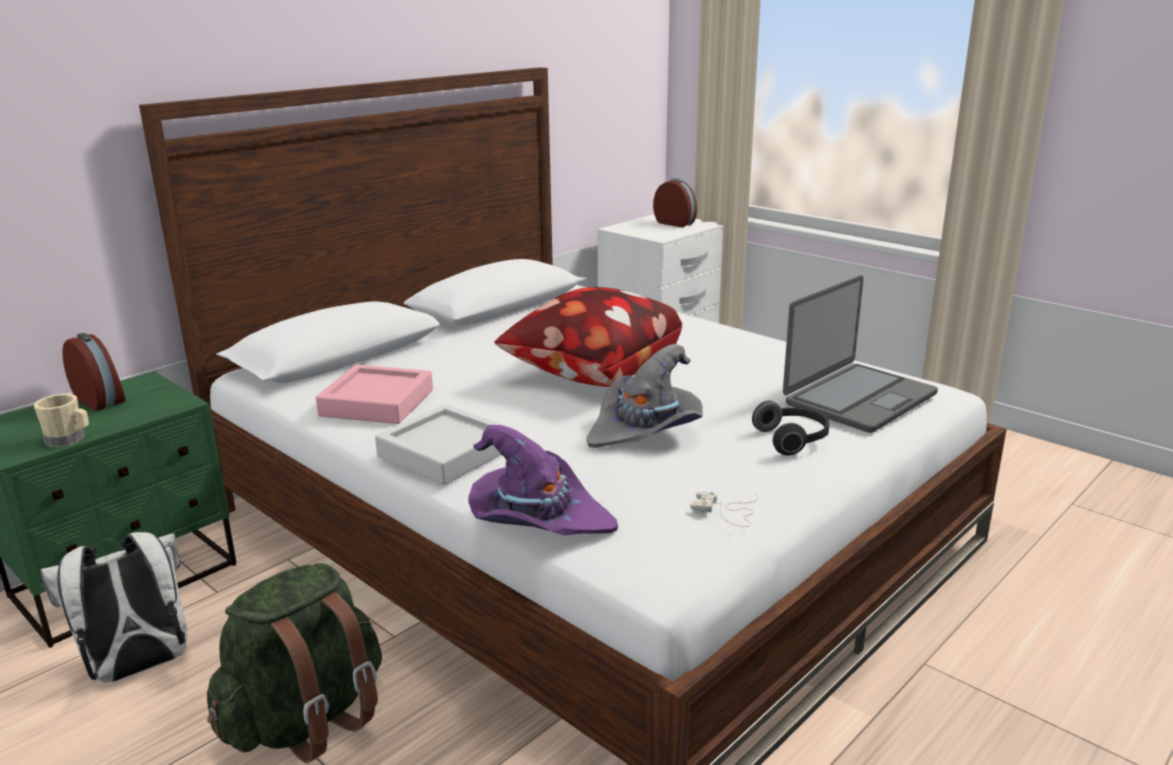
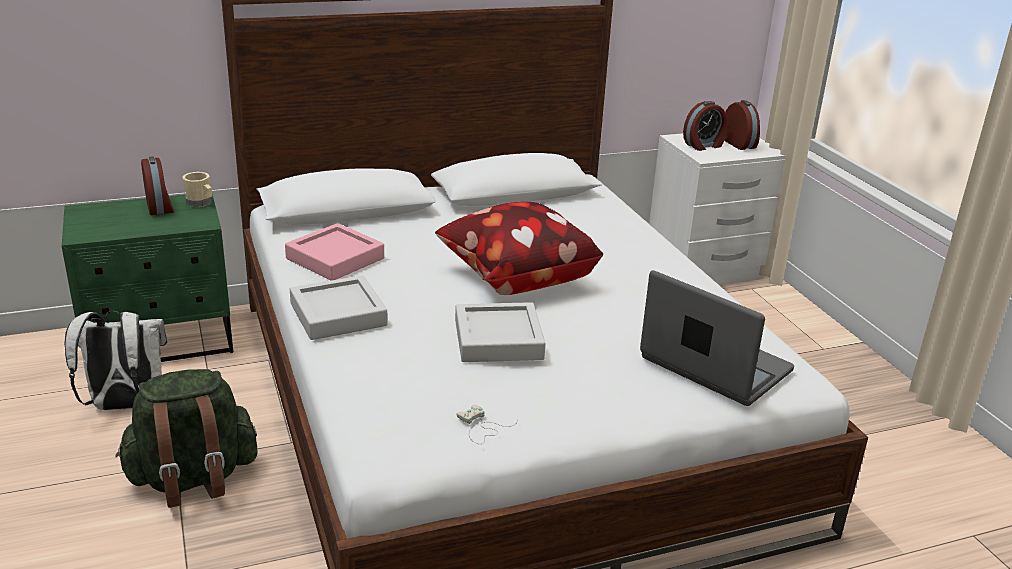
camera: 25 degrees right, 5 degrees up
beige mug [34,394,89,447] -> beige mug moved to [182,172,212,207]
purple hat [468,425,618,535] -> none
grey hat [587,344,703,448] -> grey tray [455,302,546,362]
headphones [752,401,829,455] -> none
laptop [783,275,938,433] -> laptop turned 120 degrees counterclockwise [640,270,794,406]
none -> alarm clock [683,101,727,151]

